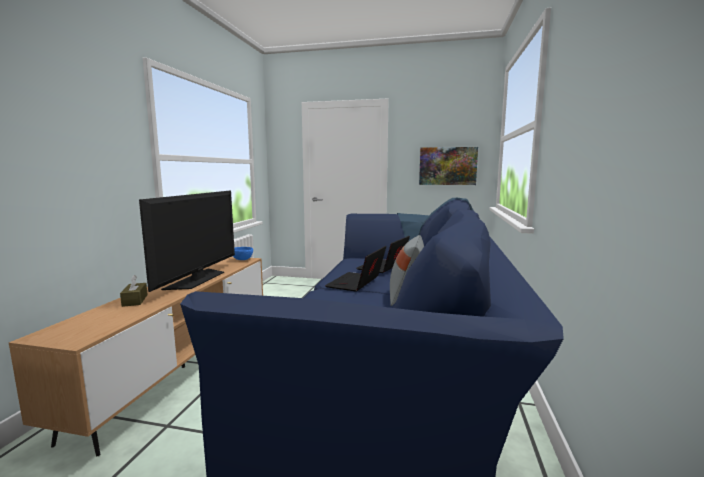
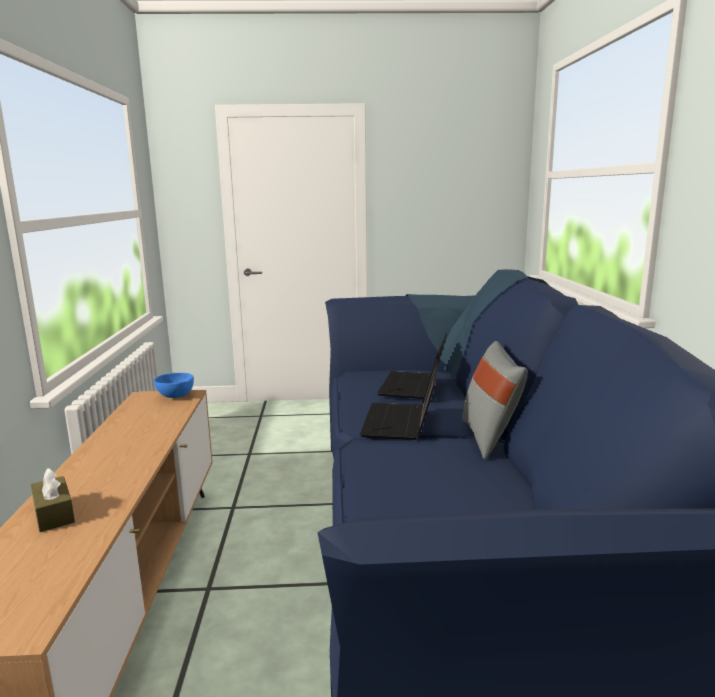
camera: 15 degrees left, 5 degrees up
television [139,191,235,292] -> none
picture [419,147,478,185] -> none

